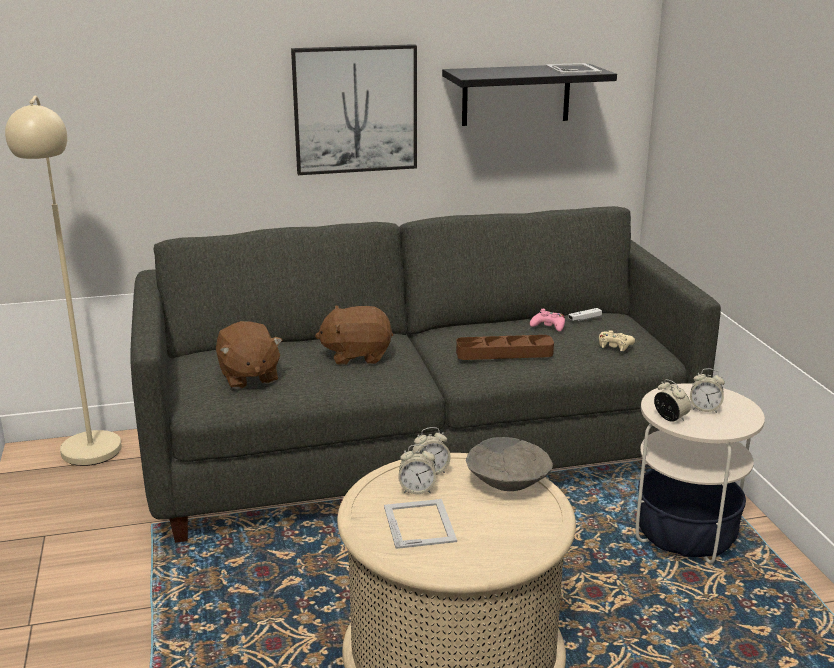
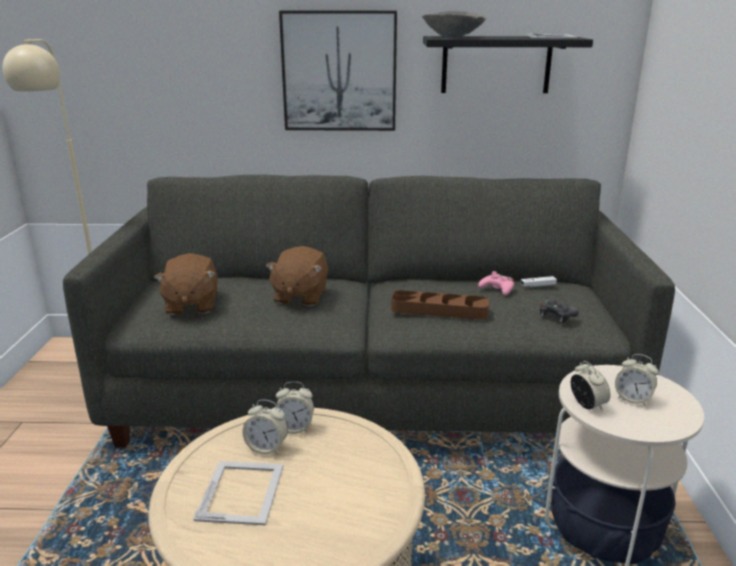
camera: 15 degrees right, 0 degrees up
brown plush toy [315,305,393,365] -> brown plush toy turned 90 degrees counterclockwise [266,246,328,306]
grey bowl [466,437,553,491] -> grey bowl moved to [422,11,486,37]
beige game controller [599,330,635,351] -> black game controller [540,299,579,322]

